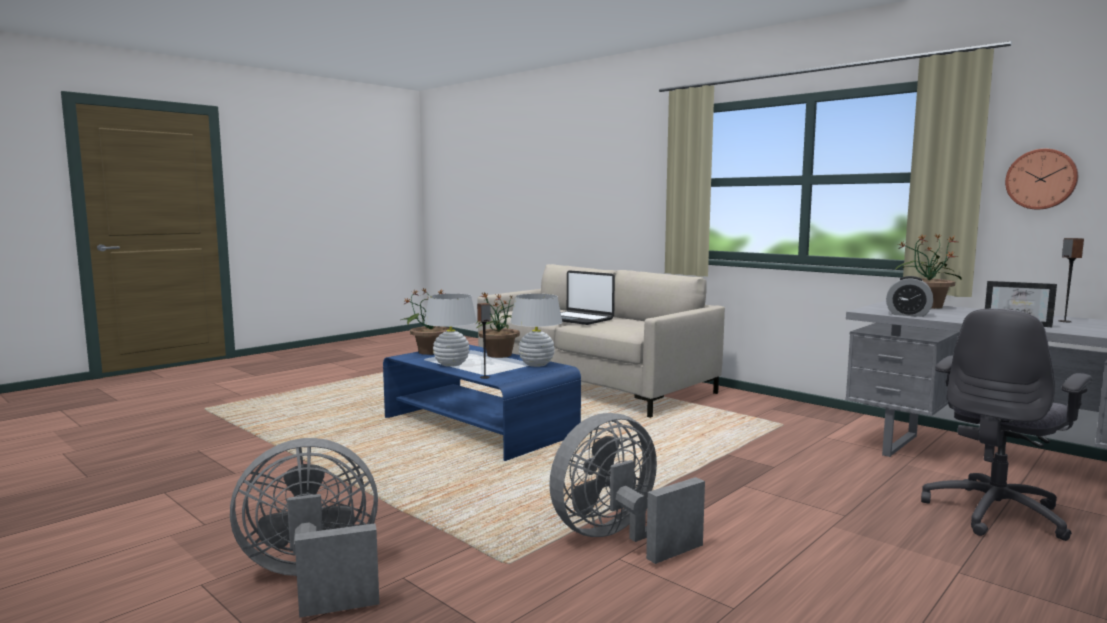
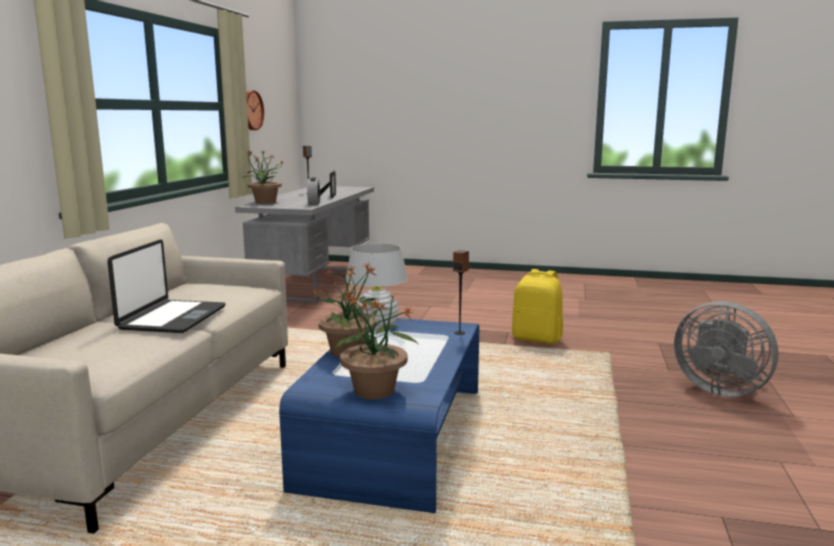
camera: 120 degrees left, 5 degrees up
white table lamp [424,294,477,367] -> none
grey fan [549,413,705,564] -> yellow backpack [512,269,563,344]
grey office chair [921,309,1093,541] -> none

